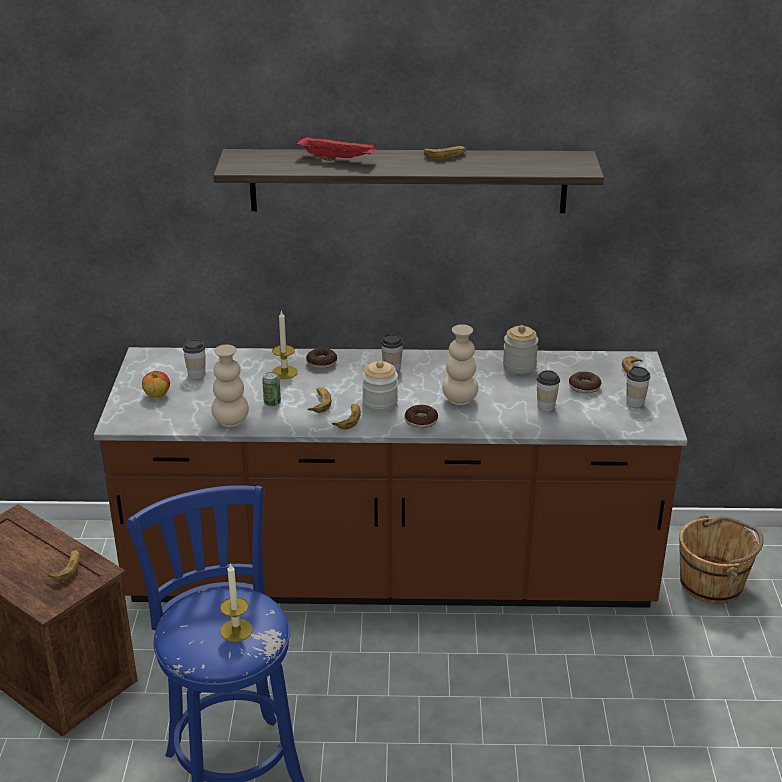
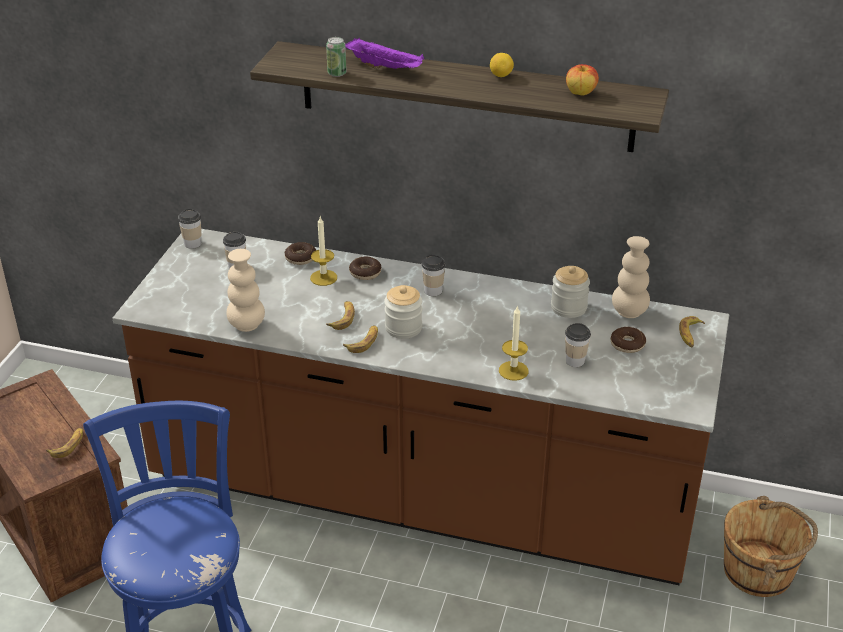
camera: 15 degrees right, 5 degrees up
apple [142,371,170,398] -> apple moved to [566,64,599,96]
candle [220,562,253,642] -> candle moved to [499,305,529,381]
can [262,372,281,406] -> can moved to [326,37,347,77]
red tray [295,136,376,161] -> purple tray [345,38,424,69]
donut [405,405,438,428] -> donut moved to [285,242,316,265]
banana [424,146,467,159] -> lemon [490,53,514,77]
beige vase [442,324,478,405] -> beige vase moved to [612,236,650,318]
cup [626,366,650,408] -> cup moved to [178,209,201,249]

